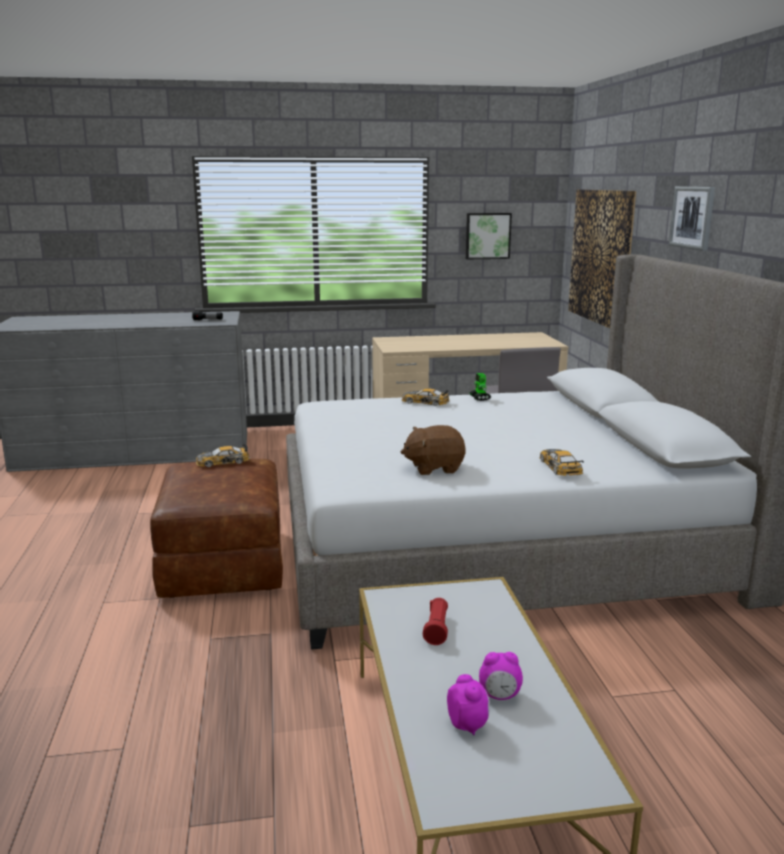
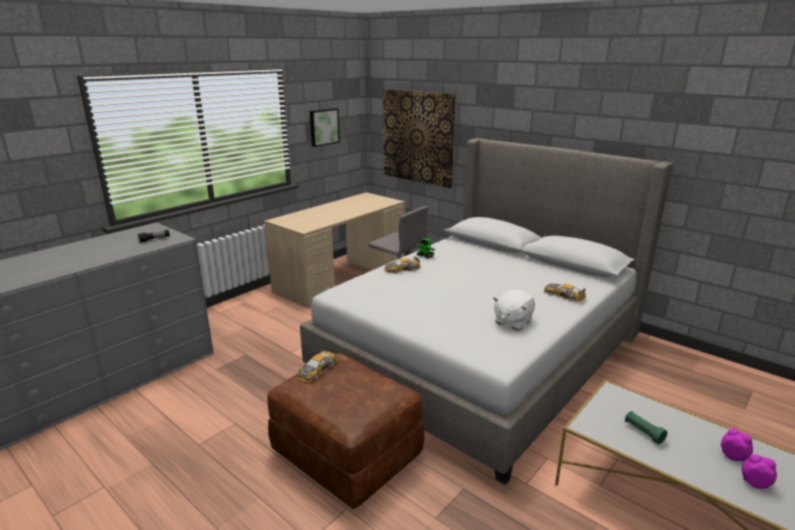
camera: 40 degrees left, 5 degrees up
brown plush toy [401,425,466,475] -> white plush toy [493,290,535,330]
red flashlight [423,598,448,645] -> green flashlight [625,411,667,444]
alarm clock [479,652,523,700] -> alarm clock turned 90 degrees counterclockwise [721,428,753,462]
picture [669,187,715,251] -> none

